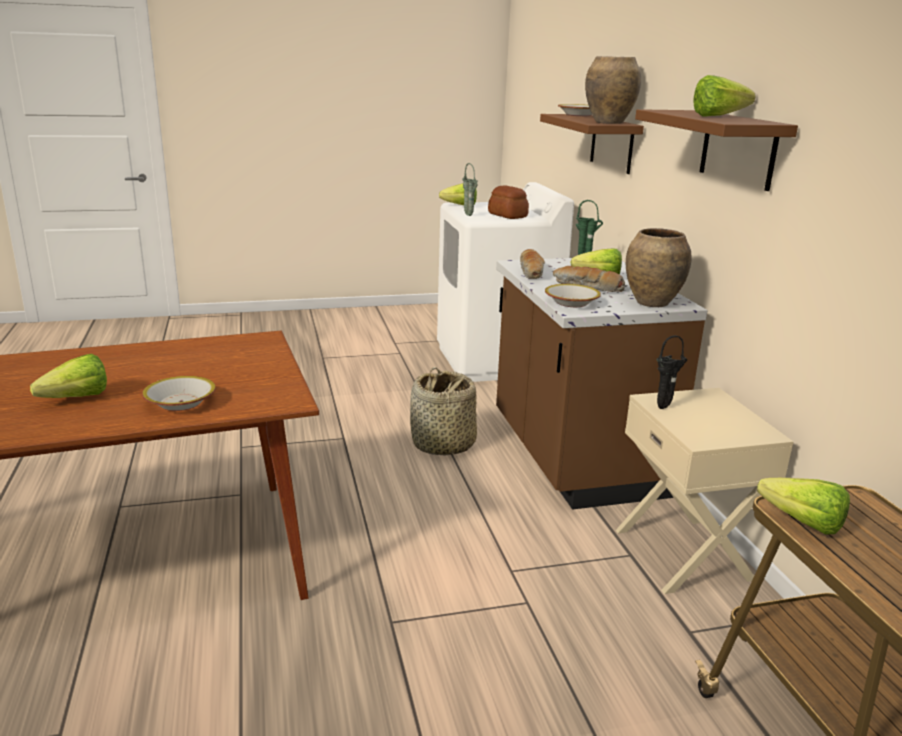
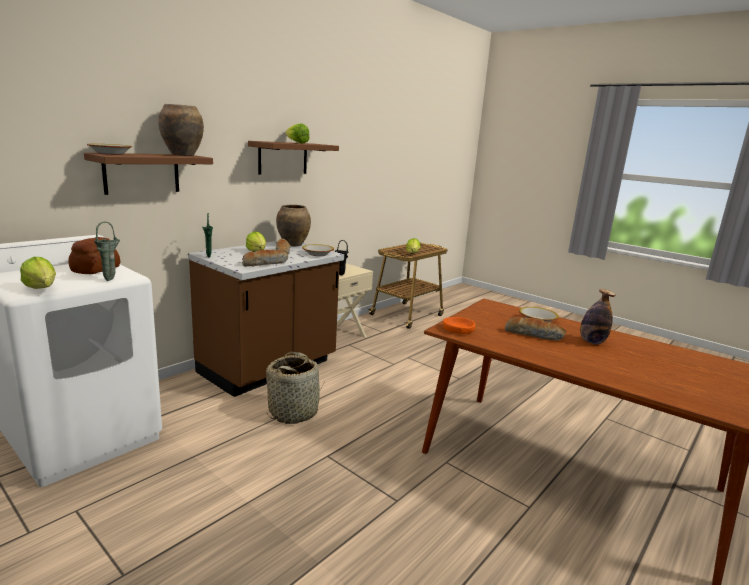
camera: 125 degrees left, 5 degrees down
lettuce [30,354,107,398] -> bottle [580,289,616,344]
none -> orange bowl [443,317,475,334]
none -> bread [505,317,566,341]

